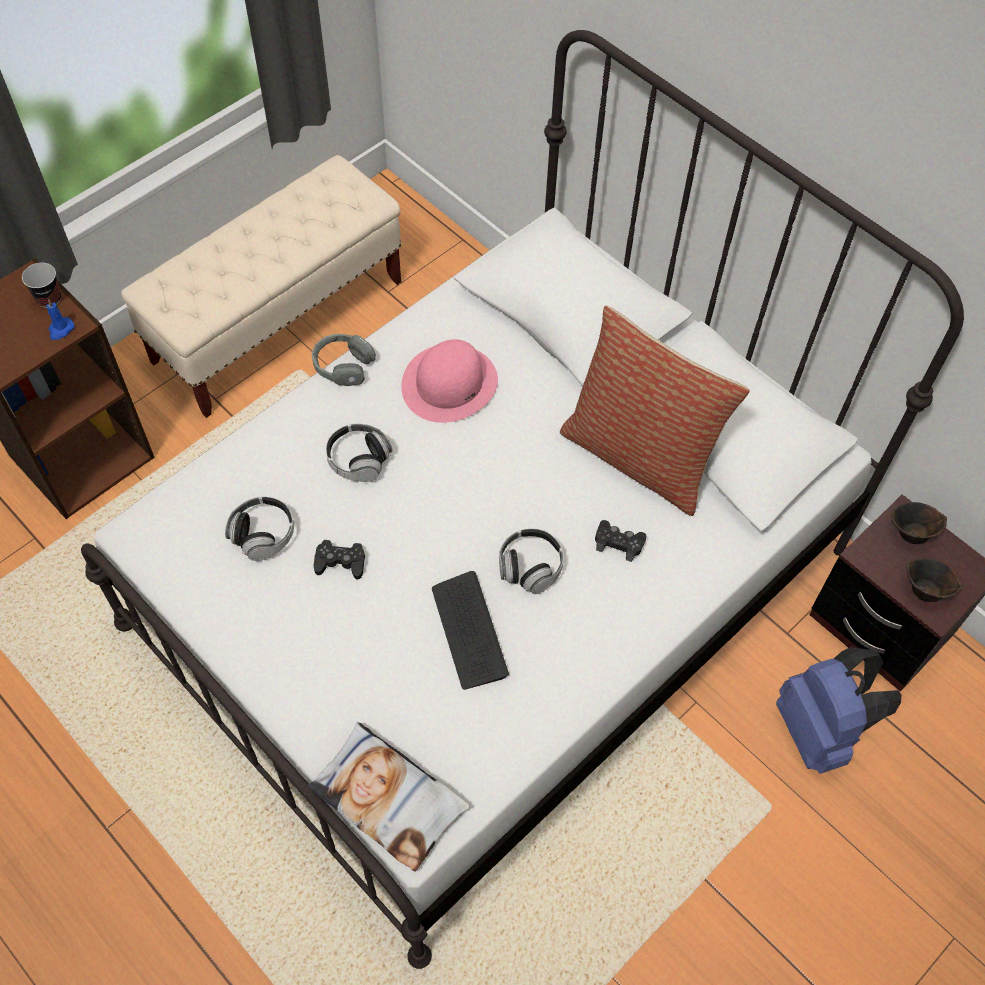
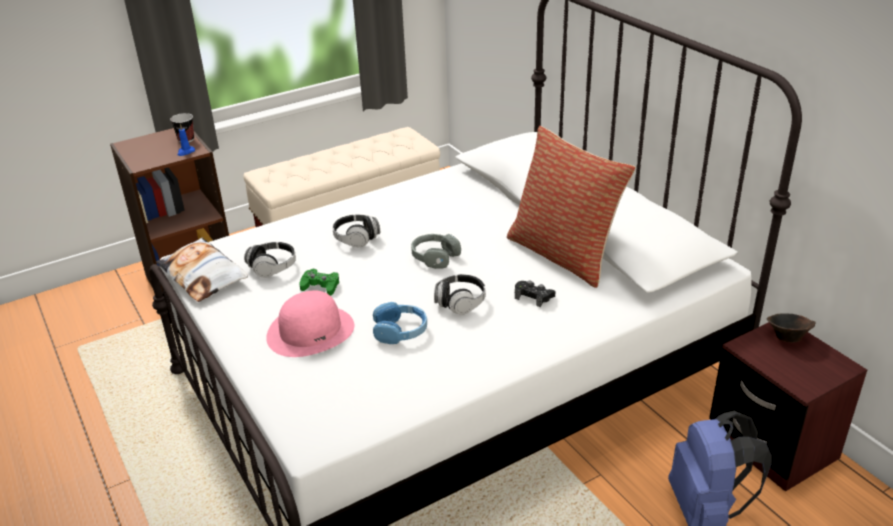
camera: 15 degrees right, 25 degrees down
pillow [308,722,470,872] -> pillow moved to [156,238,248,302]
grey headphones [312,334,376,386] -> grey headphones moved to [411,234,461,269]
black game controller [313,540,365,580] -> green game controller [299,269,339,296]
pink hat [401,339,498,423] -> pink hat moved to [266,291,354,357]
keyboard [432,571,509,690] -> blue headphones [373,302,427,344]
brown bowl [907,558,963,602] -> none

